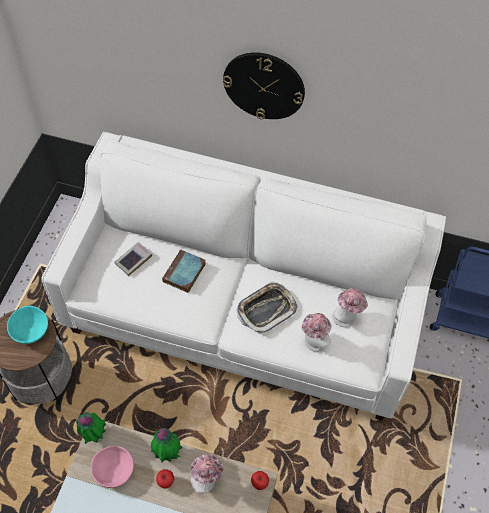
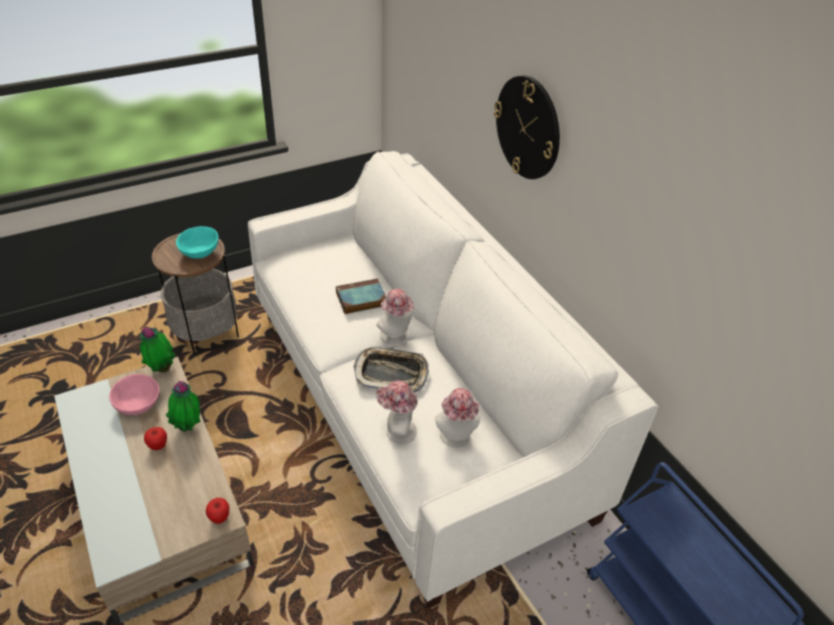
camera: 45 degrees right, 15 degrees down
book [115,242,152,276] -> none
hat [190,454,224,493] -> hat moved to [377,289,414,345]

